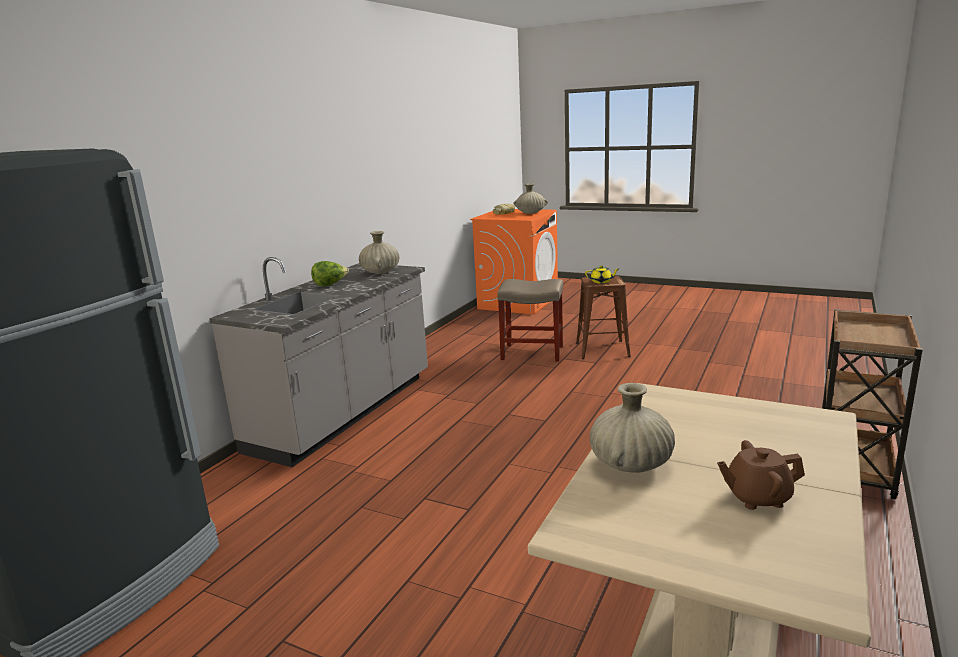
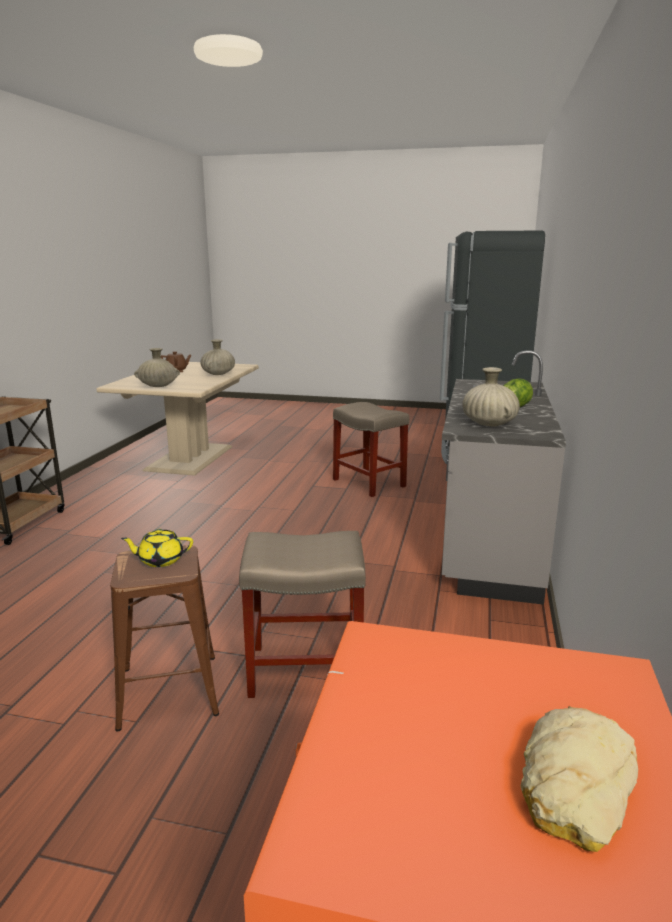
camera: 165 degrees right, 0 degrees up
beige vase [513,183,548,214] -> beige vase moved to [134,348,180,387]
none -> beige stool [333,402,409,497]

